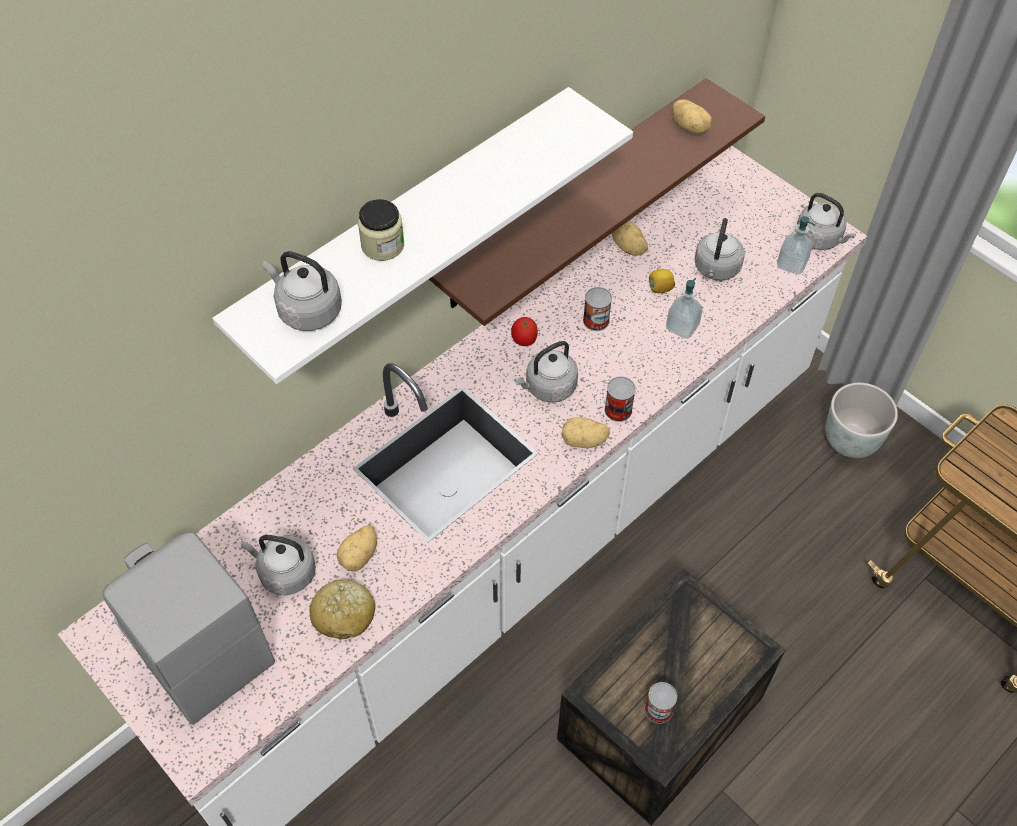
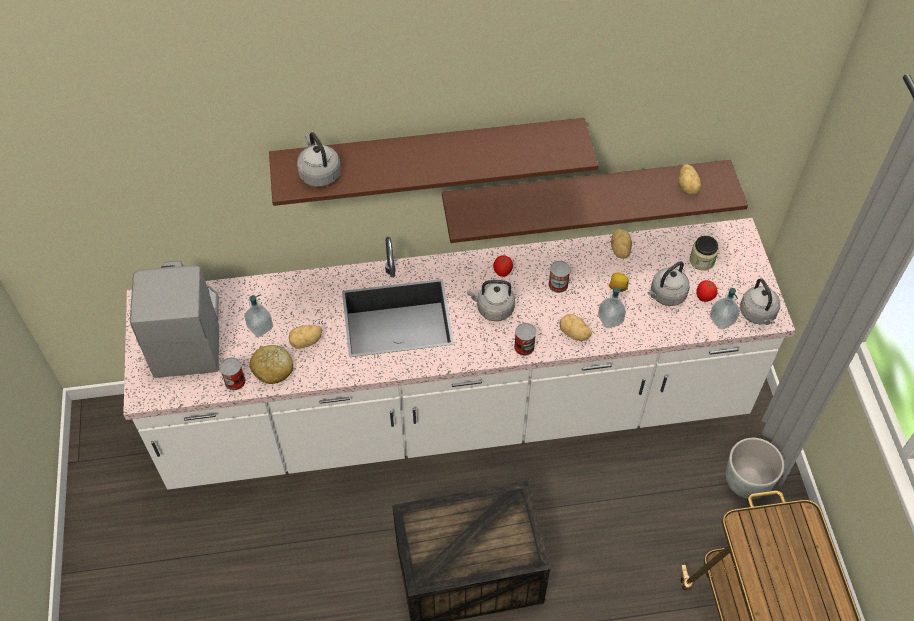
camera: 35 degrees right, 0 degrees up
white shelf [213,87,633,384] -> brown shelf [269,118,598,206]
grey kettle [241,535,316,595] -> soap dispenser [244,295,273,337]
jar [358,199,404,261] -> jar moved to [689,236,719,271]
potato [561,417,610,448] -> potato moved to [560,314,592,341]
can [645,682,677,724] -> can moved to [220,357,246,390]
none -> tomato [696,280,718,302]

